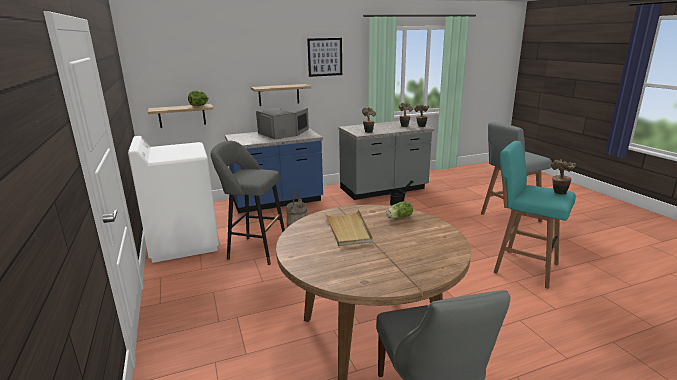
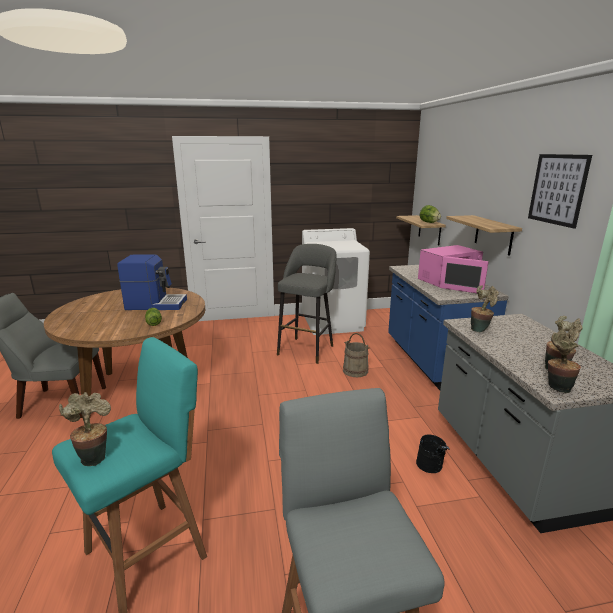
camera: 100 degrees right, 0 degrees up
grey microwave [256,108,309,139] -> pink microwave [418,245,489,293]
beige tray [324,209,373,246] -> coffee machine [118,254,187,310]

